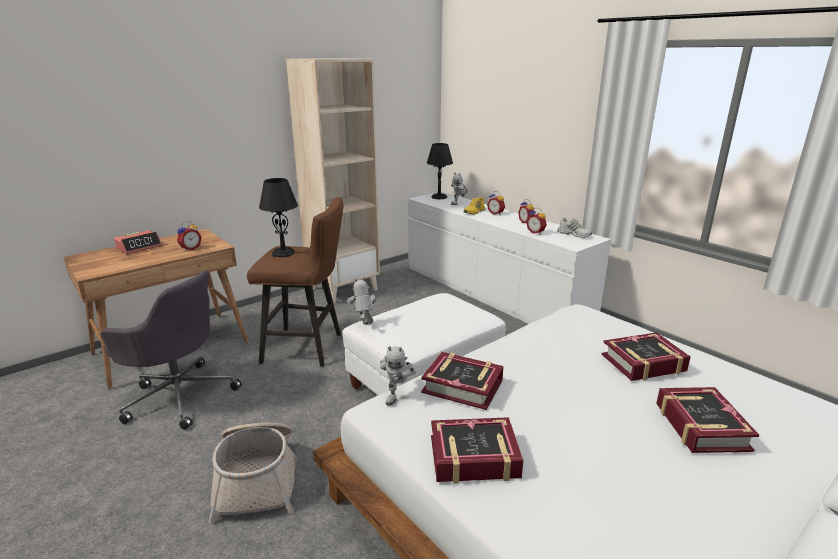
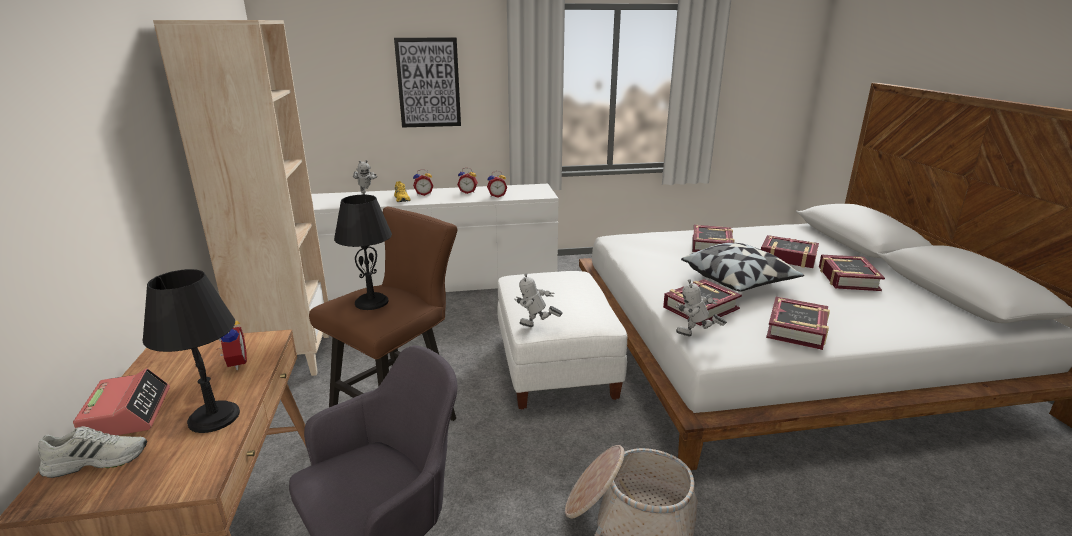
camera: 60 degrees left, 0 degrees up
toy robot [380,346,416,406] -> toy robot turned 150 degrees clockwise [675,279,727,336]
black table lamp [427,143,453,199] -> black table lamp moved to [142,269,240,433]
white shoe [557,217,592,238] -> white shoe moved to [38,426,147,478]
none -> picture [394,37,461,128]
none -> pillow [681,243,804,292]
none -> book [819,255,885,291]

